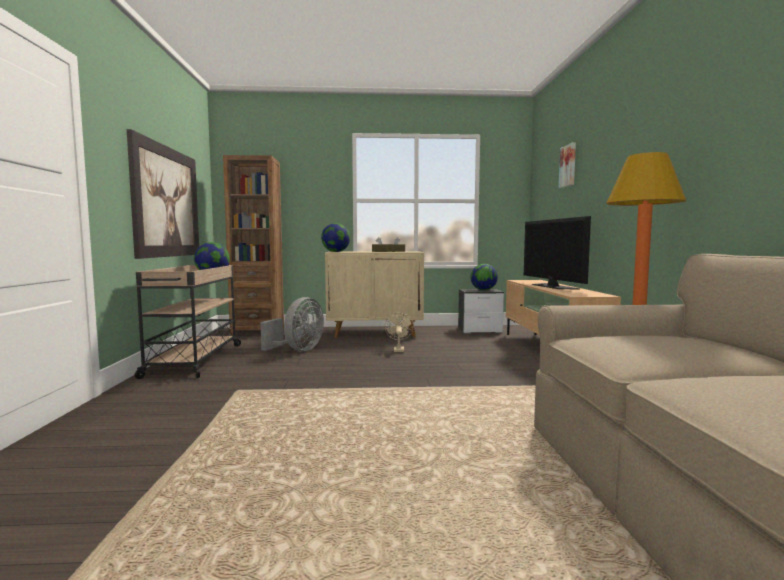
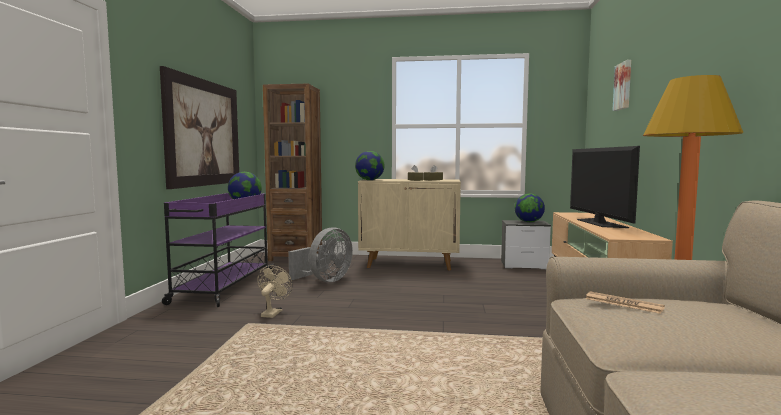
camera: 10 degrees right, 0 degrees up
beige cart [135,265,242,379] -> purple cart [162,193,273,307]
beige fan [385,313,414,352] -> beige fan moved to [257,265,293,318]
none -> newspaper [585,291,665,314]

